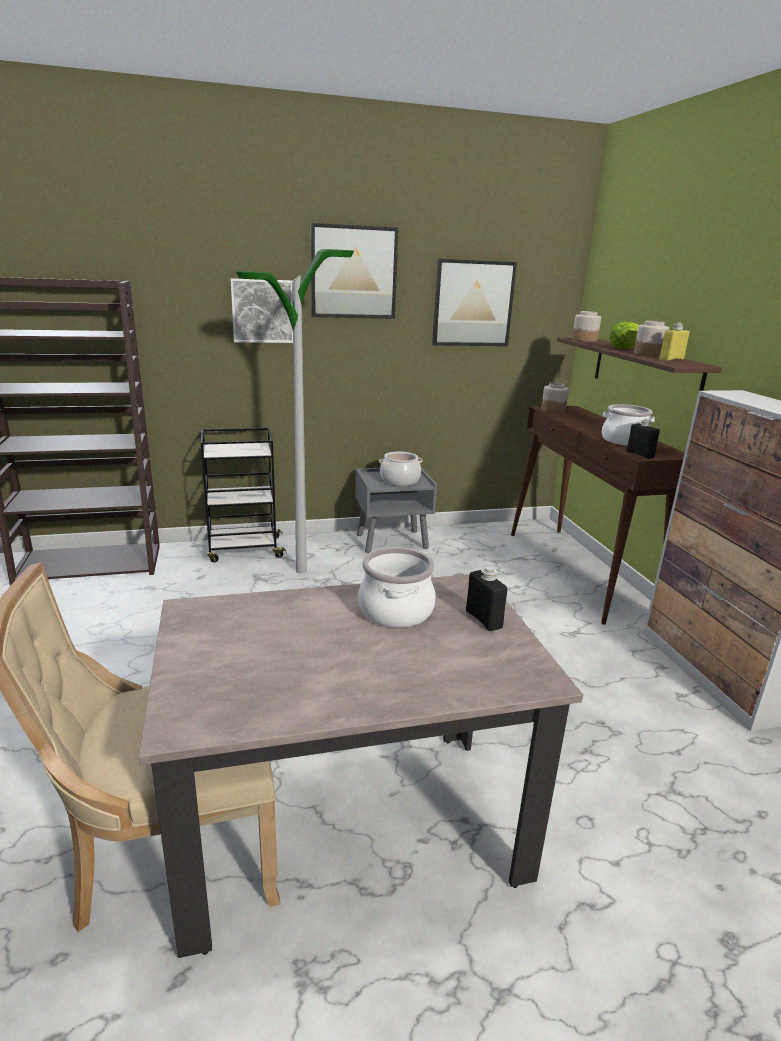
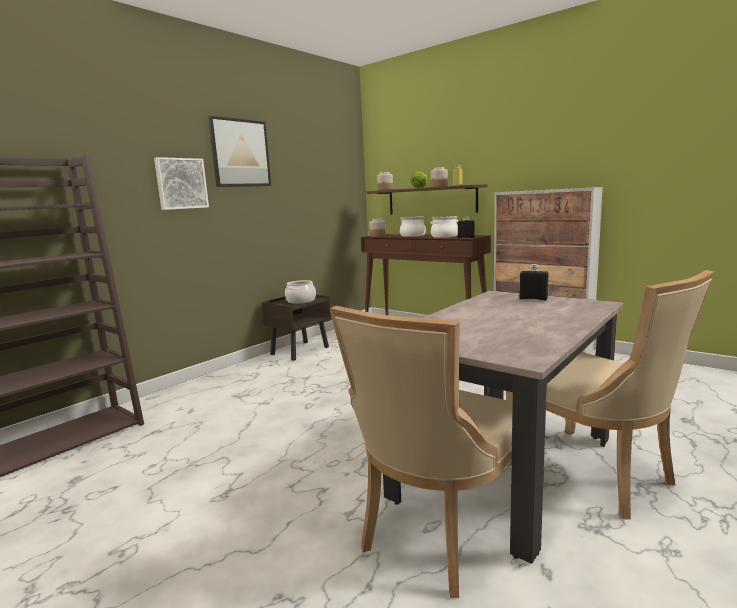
camera: 35 degrees left, 10 degrees down
black cart [201,428,287,562] -> none
floor lamp [236,249,354,574] -> none
grey nightstand [355,467,437,553] -> brown nightstand [262,294,331,361]
cooking pot [358,547,436,628] -> cooking pot moved to [400,216,426,237]
picture [432,259,517,346] -> none
none -> beige chair [506,270,714,520]

